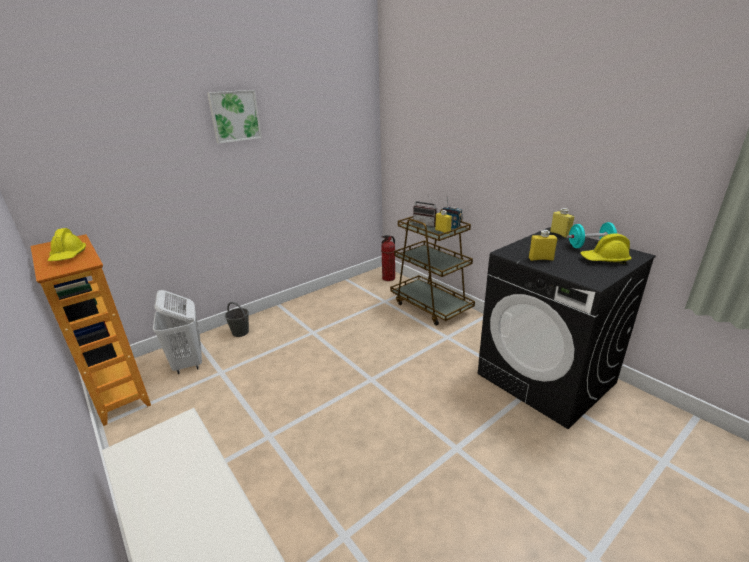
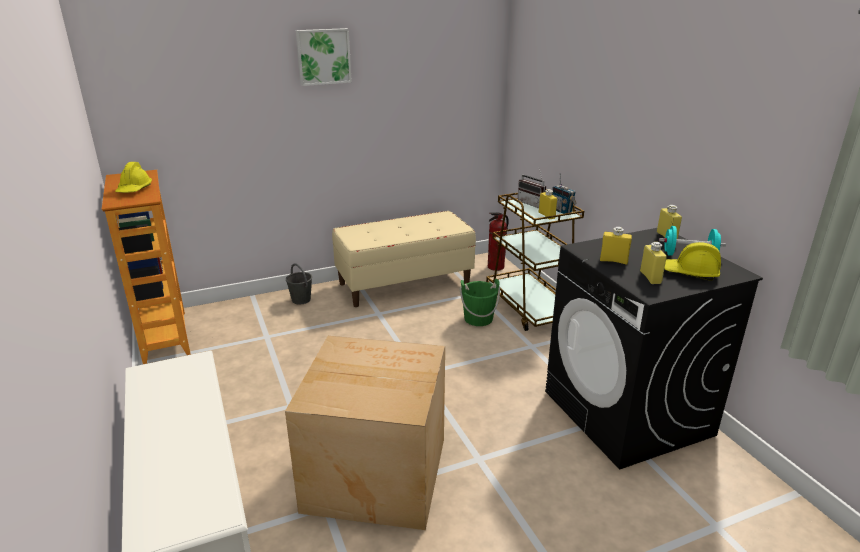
camera: 15 degrees right, 0 degrees up
white laundry basket [153,290,202,374] -> none
none -> cardboard box [285,336,445,530]
none -> beige bench [332,211,476,307]
none -> green bucket [460,279,500,326]
none -> yellow bottle [640,242,667,284]

